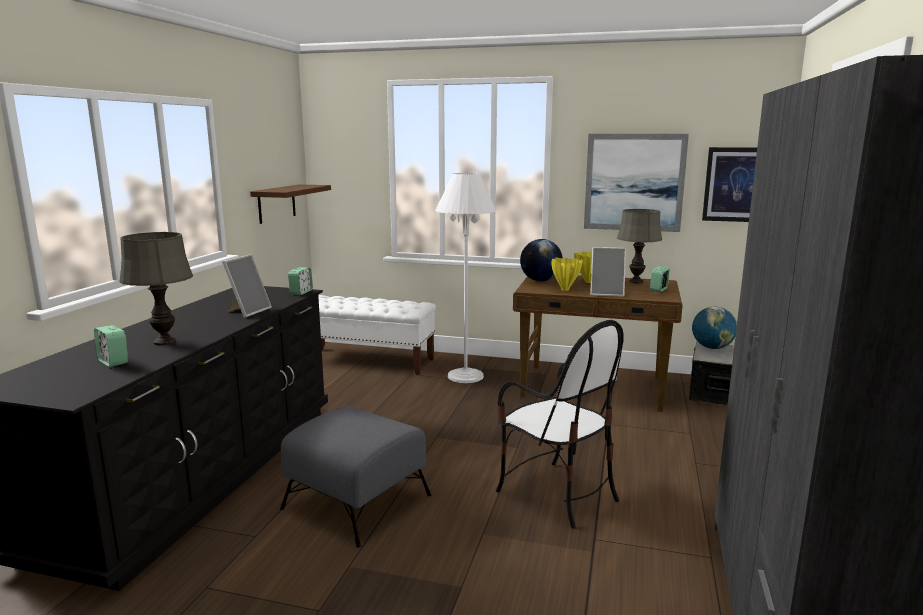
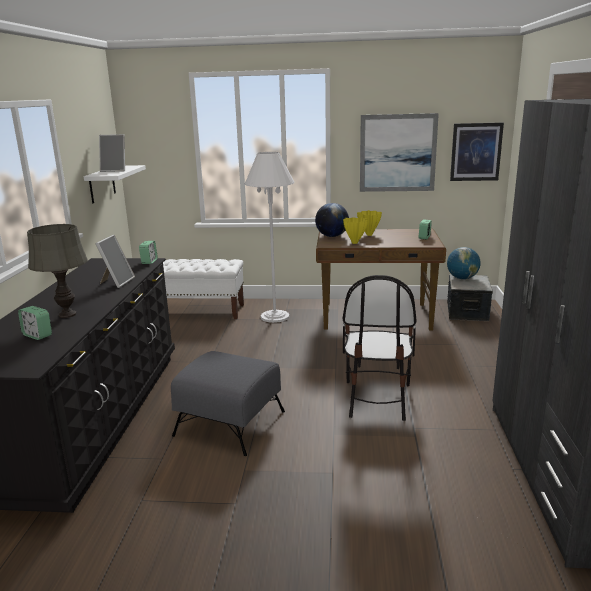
camera: 10 degrees left, 5 degrees up
brown shelf [250,184,331,224] -> white shelf [84,165,146,203]
chair [496,320,624,528] -> chair turned 60 degrees clockwise [343,275,417,421]
picture frame [590,247,626,297] -> picture frame moved to [99,134,125,172]
grey table lamp [617,209,662,283] -> none

